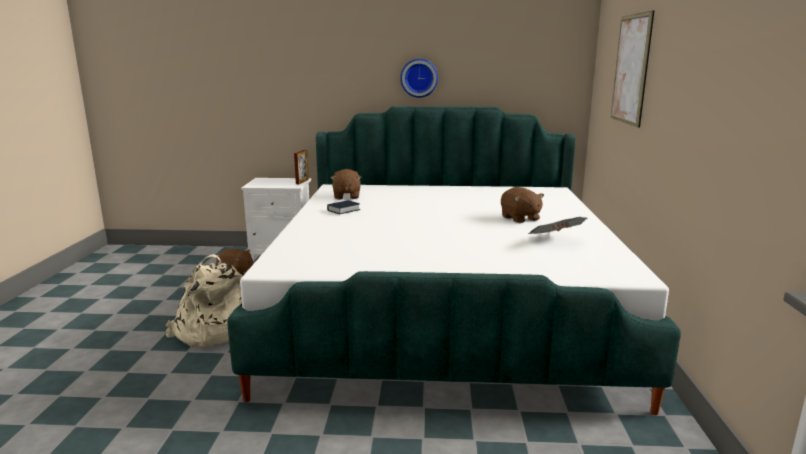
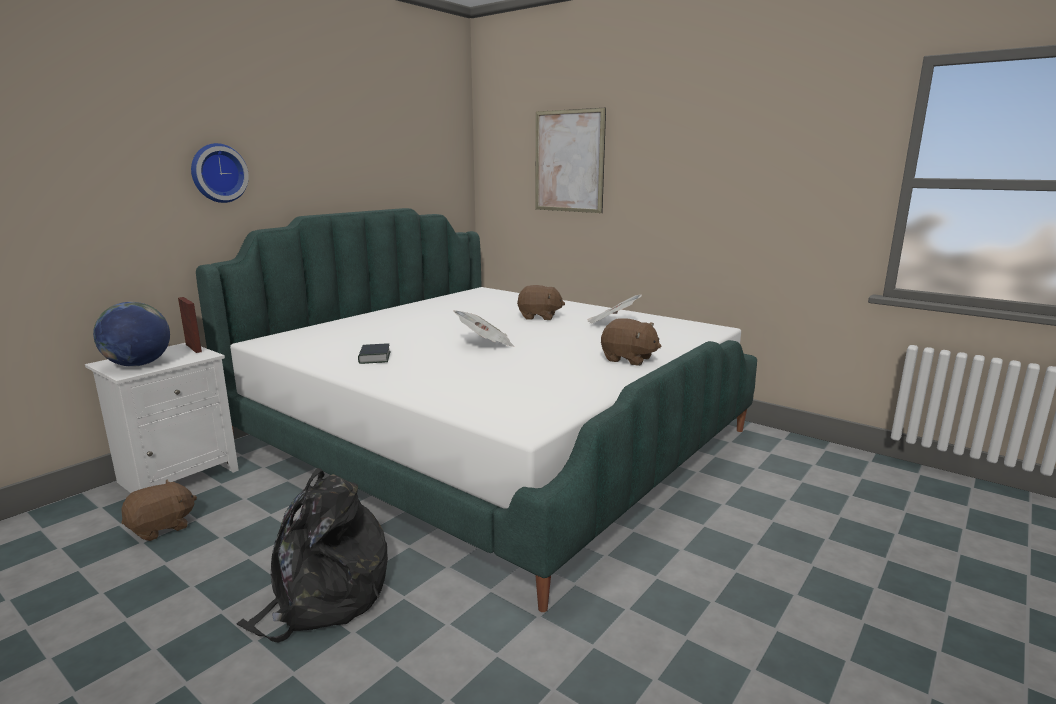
camera: 55 degrees left, 0 degrees up
beige backpack [164,254,243,348] -> black backpack [237,468,388,643]
brown plush toy [330,169,362,199] -> brown plush toy moved to [601,318,661,366]
wall clock [400,59,438,98] -> wall clock moved to [191,143,249,203]
none -> globe [93,302,170,367]
none -> newspaper [453,310,515,347]

